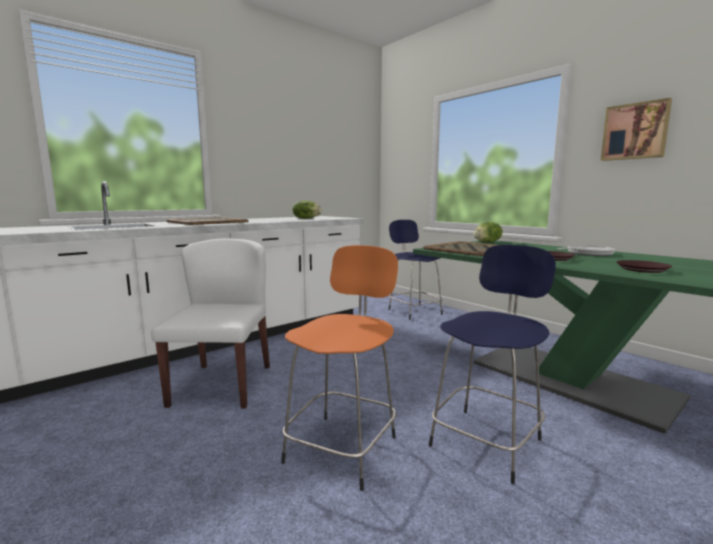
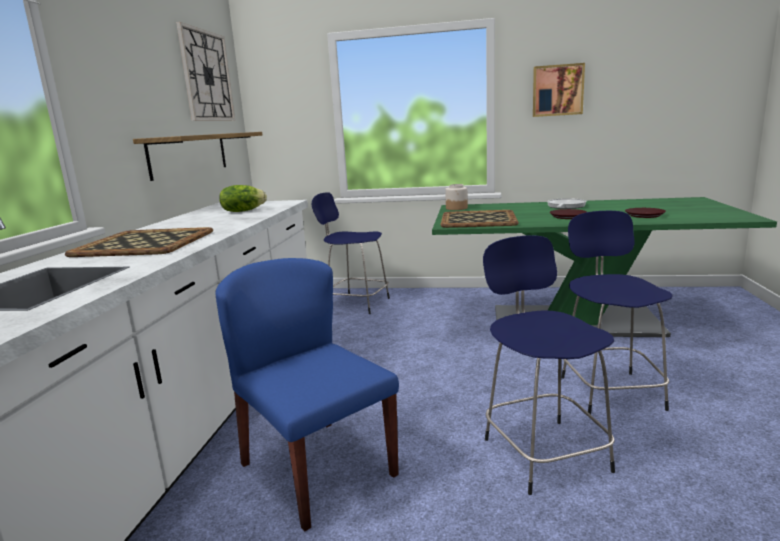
camera: 40 degrees left, 5 degrees up
white chair [151,238,270,409] -> blue chair [215,258,399,531]
orange stool [281,245,398,491] -> blue stool [483,235,615,495]
lettuce [474,222,502,242] -> jar [445,184,468,210]
none -> shelf [133,132,263,181]
none -> wall clock [176,22,235,121]

